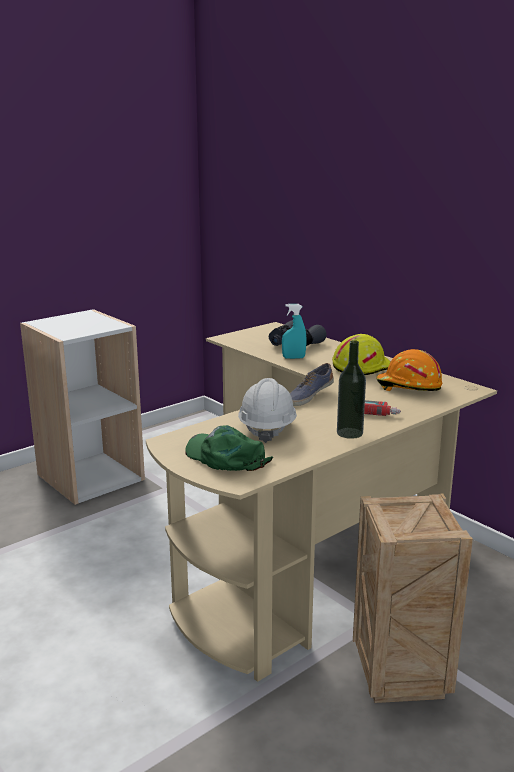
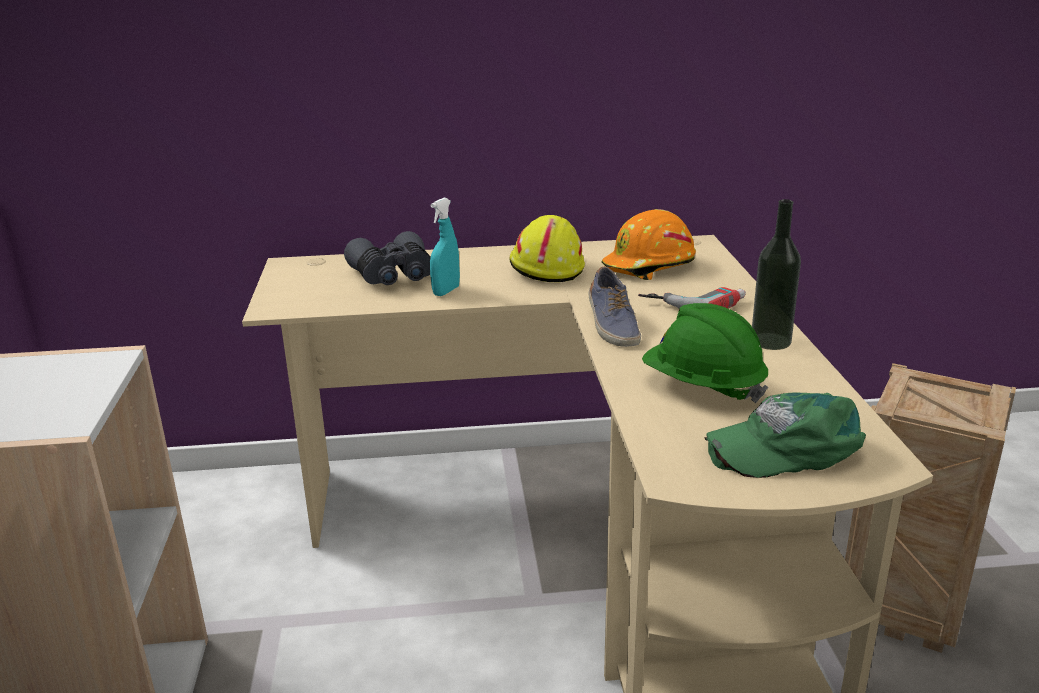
camera: 55 degrees left, 5 degrees up
white hard hat [238,378,297,443] -> green hard hat [642,303,768,403]

